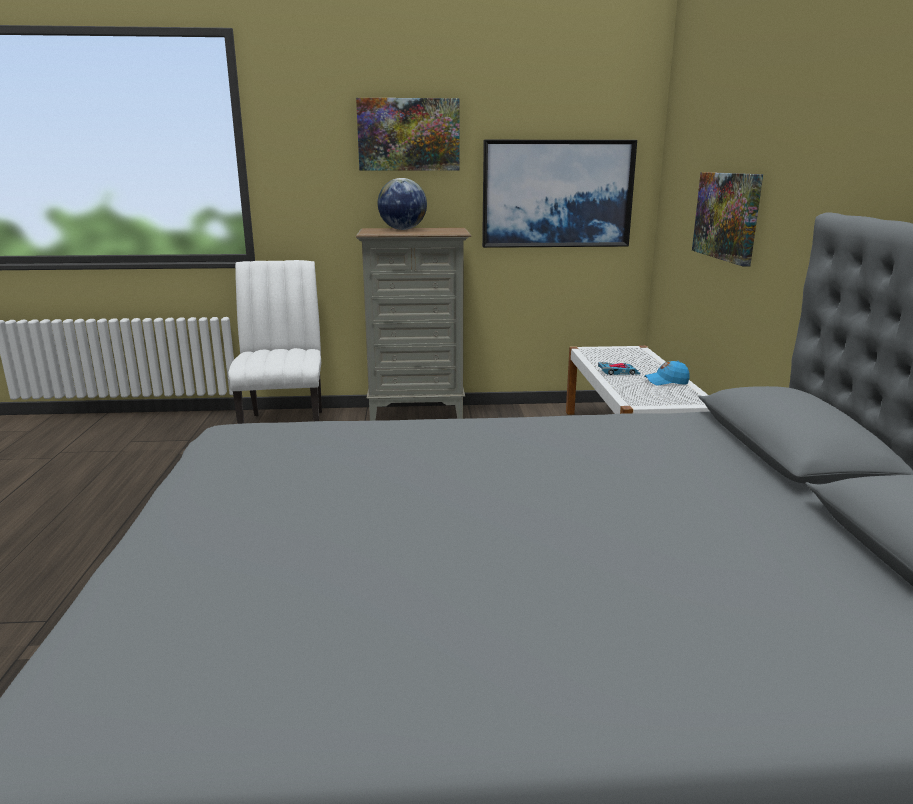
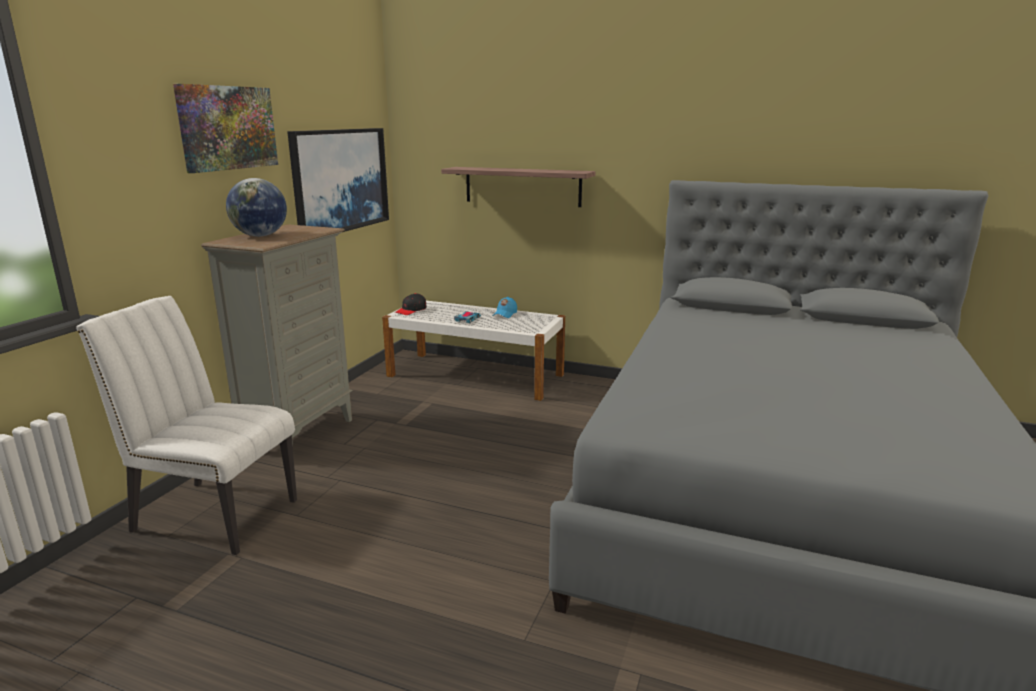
camera: 65 degrees left, 0 degrees up
picture [692,172,763,267] -> shelf [441,167,596,207]
none -> black cap [395,293,427,315]

